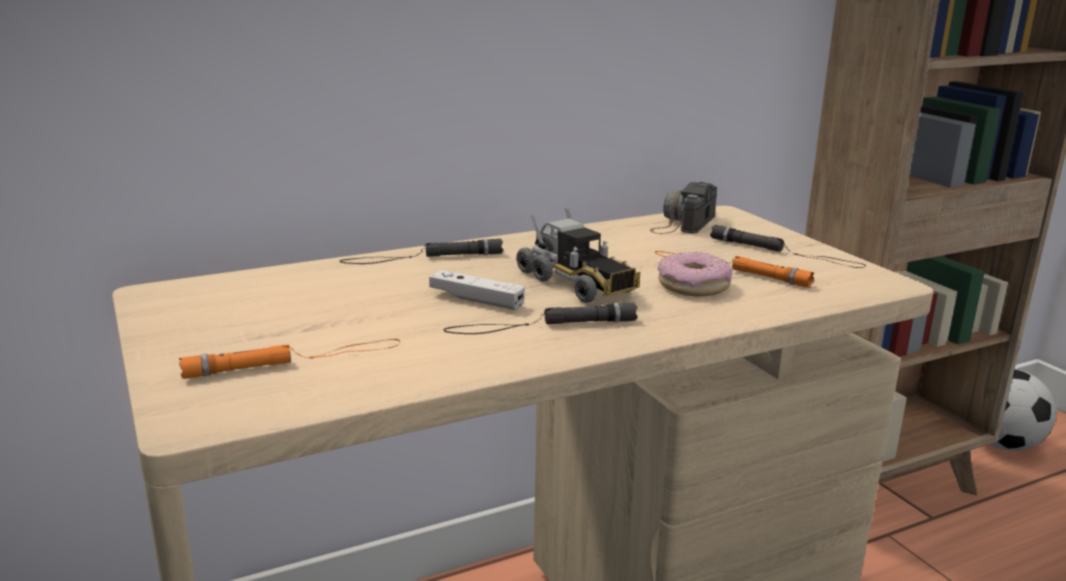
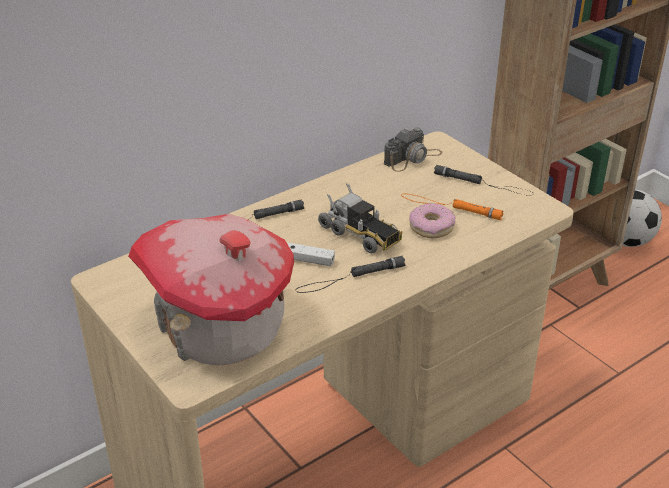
camera: 10 degrees left, 15 degrees up
orange flashlight [179,339,400,379] -> toy house [128,214,294,365]
camera [650,181,717,234] -> camera turned 150 degrees counterclockwise [384,127,443,172]

